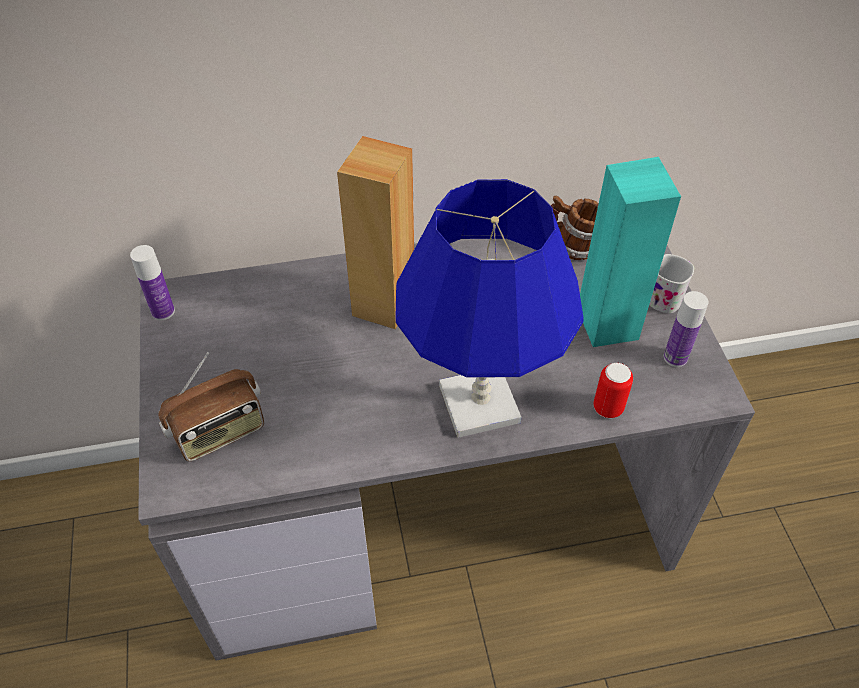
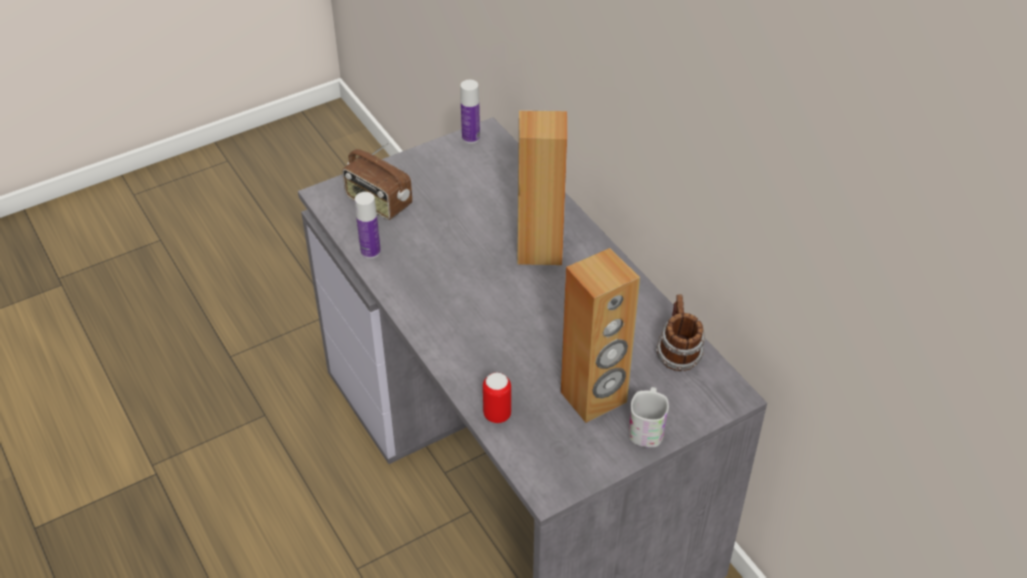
camera: 70 degrees right, 5 degrees down
blue table lamp [395,179,584,438] -> none
turquoise speaker [580,157,681,347] -> brown speaker [561,248,640,423]
bottle [664,291,708,367] -> bottle moved to [355,192,381,259]

